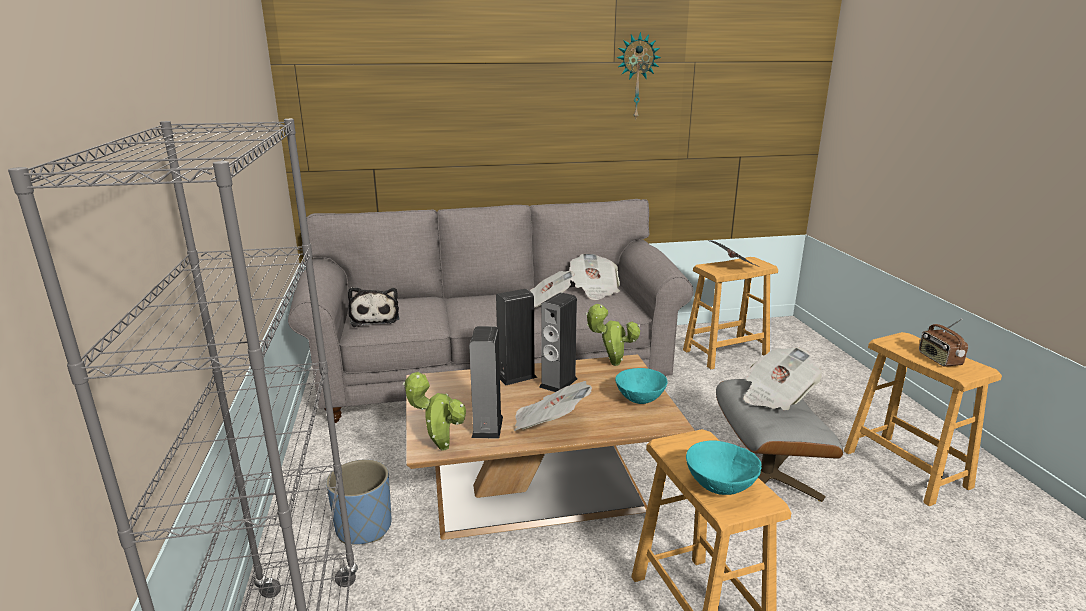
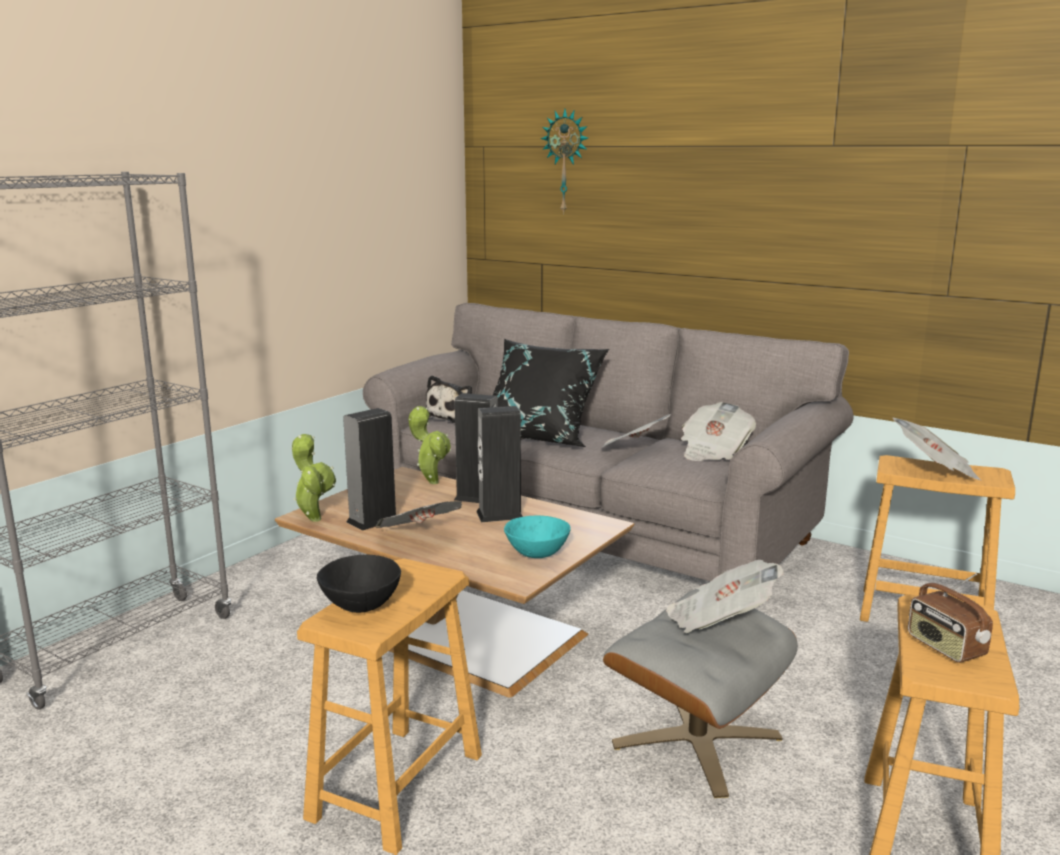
camera: 45 degrees right, 5 degrees down
blue planter [326,460,392,545] -> none
potted plant [585,304,640,366] -> potted plant moved to [408,406,451,484]
wall clock [616,32,661,121] -> wall clock moved to [541,109,588,214]
turquoise bowl [686,440,762,495] -> black bowl [317,555,401,613]
radio [919,319,968,367] -> radio turned 60 degrees counterclockwise [908,573,993,663]
none -> black pillow [493,339,609,447]

